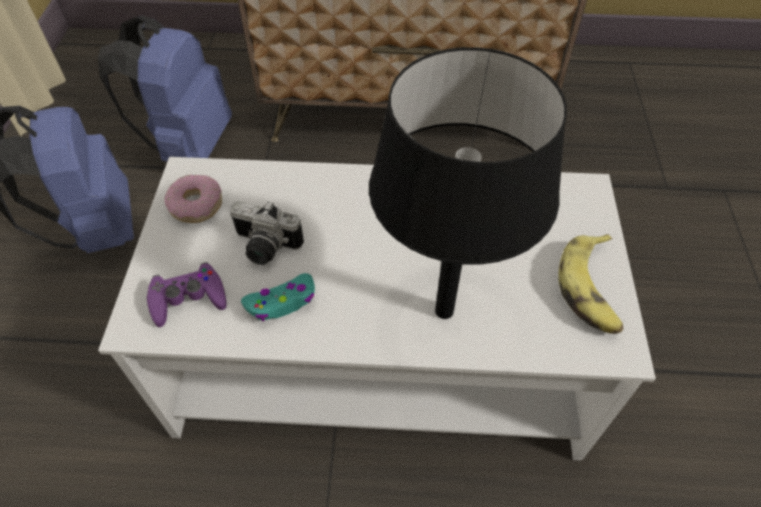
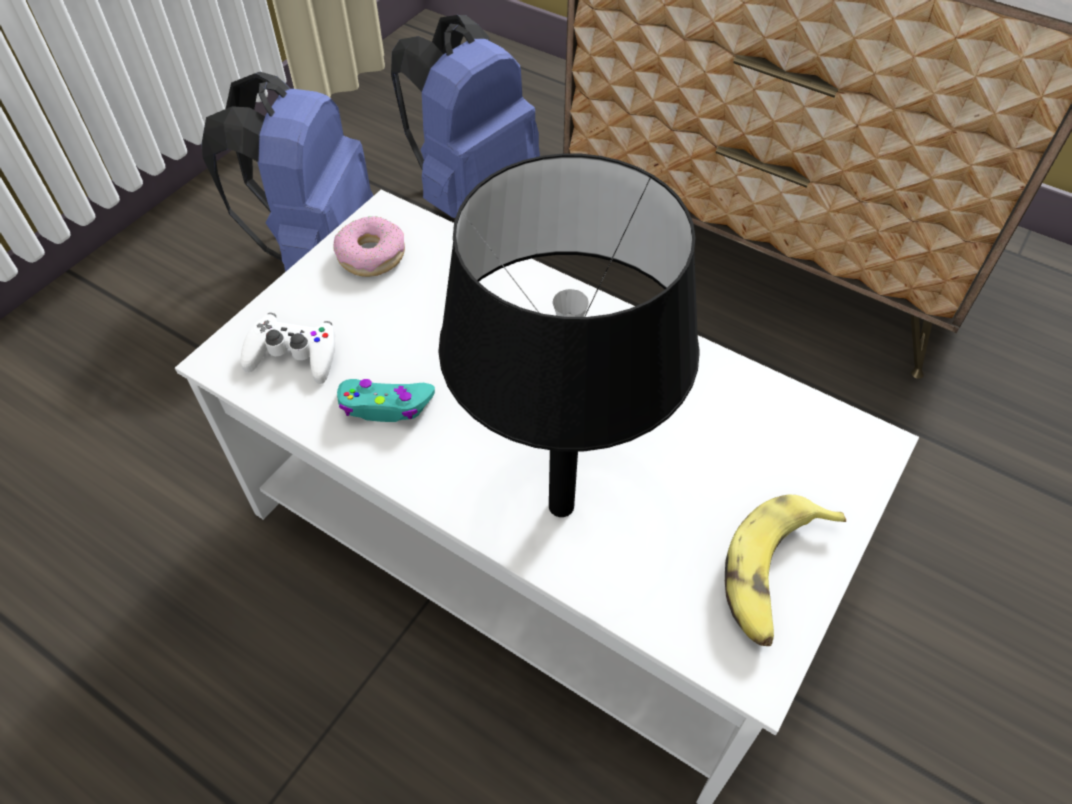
camera: 30 degrees right, 0 degrees up
purple game controller [147,262,226,327] -> white game controller [241,313,335,384]
camera [230,201,304,265] -> none

